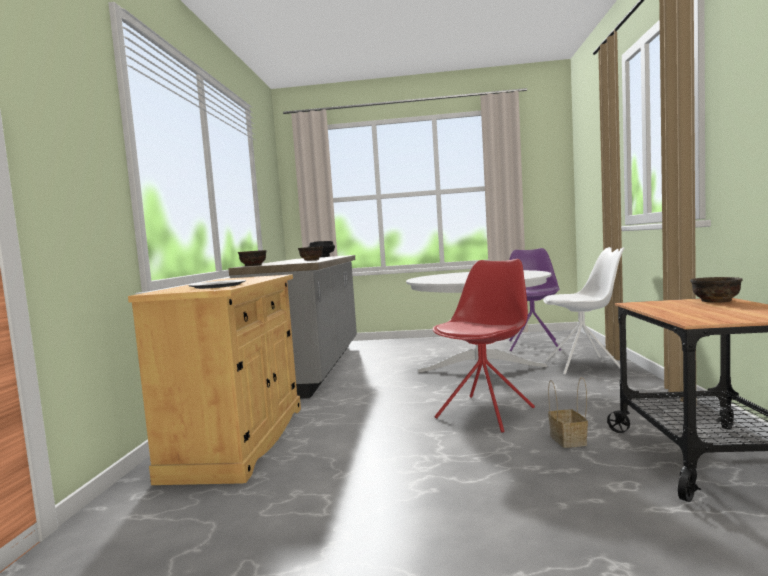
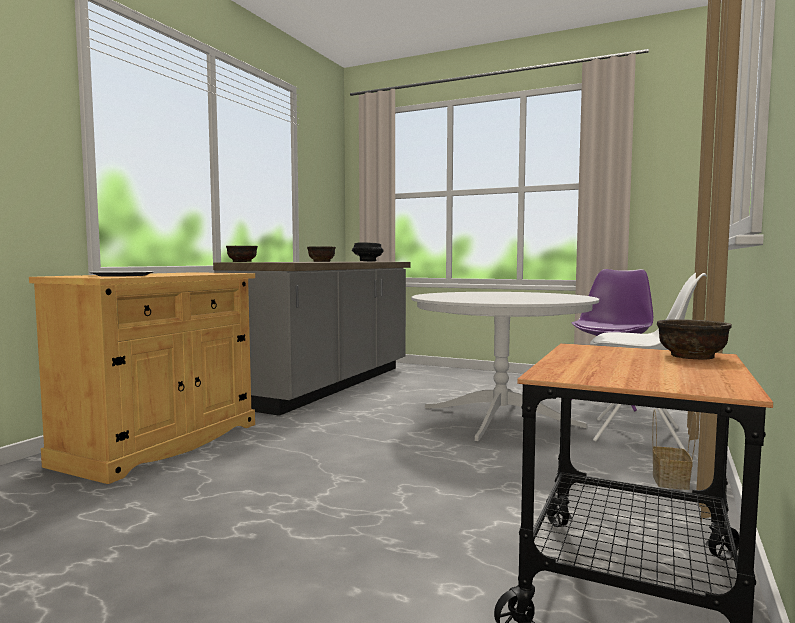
camera: 20 degrees right, 0 degrees up
red chair [433,259,535,433] -> none
basket [548,377,588,448] -> basket moved to [652,409,697,490]

